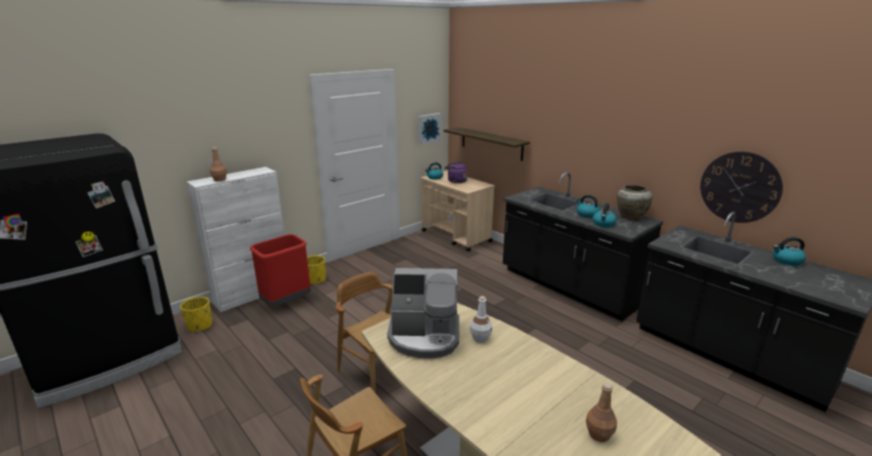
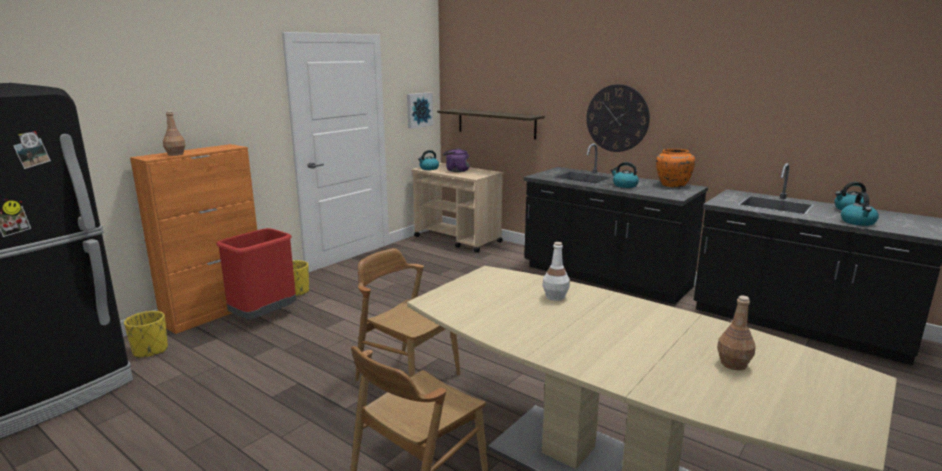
camera: 10 degrees left, 5 degrees down
white cabinet [187,167,285,312] -> orange cabinet [130,144,257,334]
coffee machine [387,268,459,358] -> none
kettle [593,203,617,227] -> kettle moved to [841,192,879,226]
beige vase [617,185,652,220] -> orange vase [656,149,695,187]
wall clock [700,151,783,223] -> wall clock moved to [586,84,650,152]

